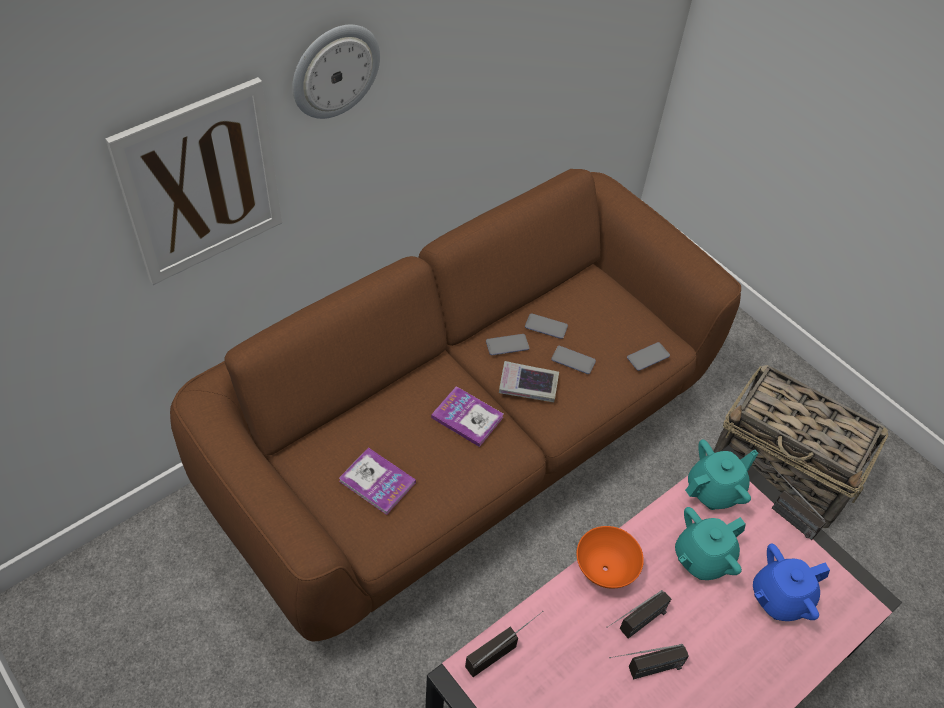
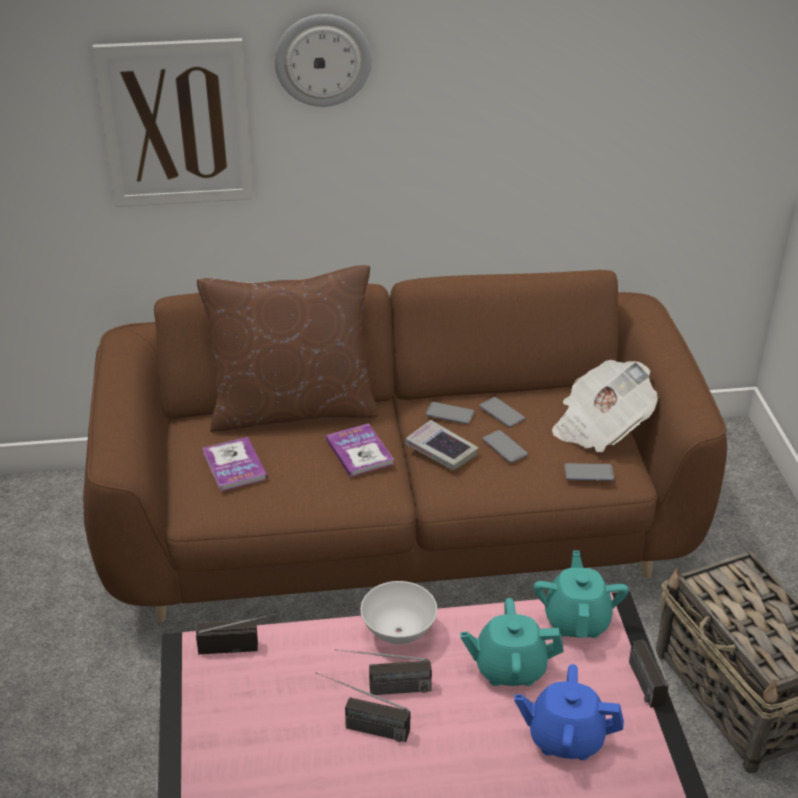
camera: 35 degrees right, 15 degrees down
orange bowl [576,526,644,589] -> white bowl [361,581,437,644]
turquoise teapot [685,440,758,510] -> turquoise teapot turned 90 degrees counterclockwise [534,550,629,638]
none -> brown pillow [197,265,379,432]
none -> newspaper [552,360,658,452]

